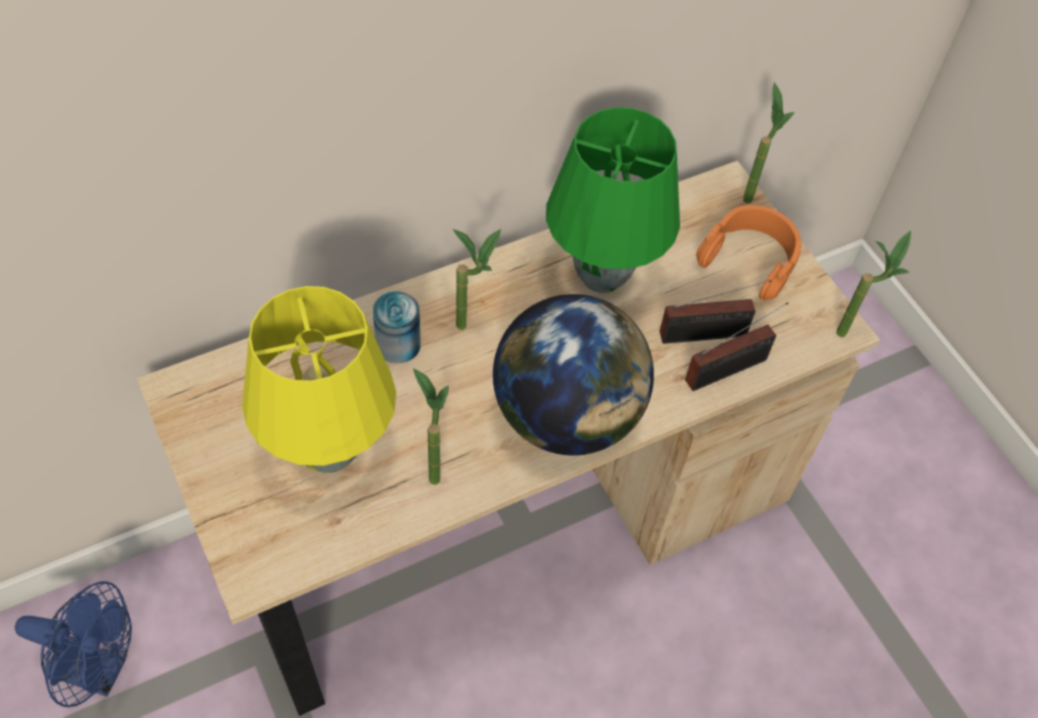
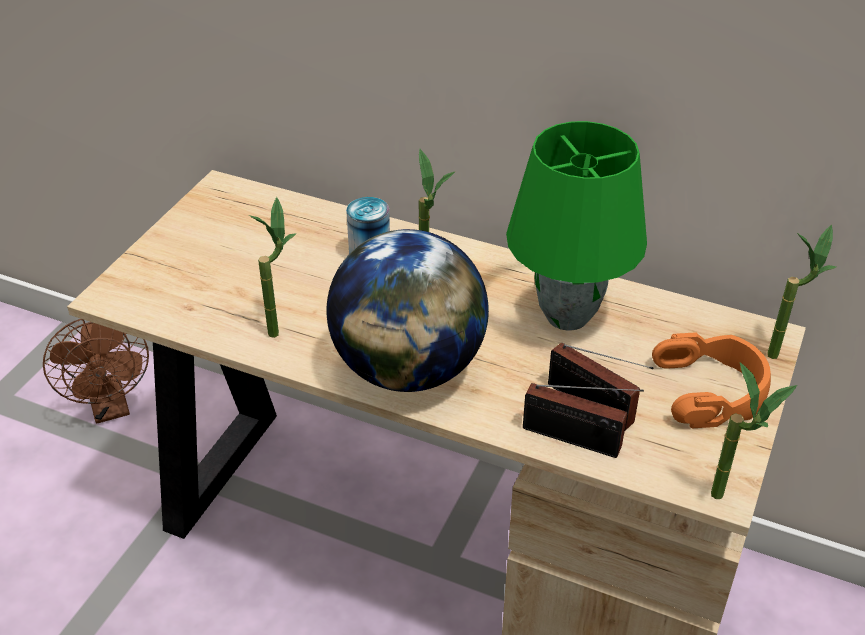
camera: 55 degrees right, 15 degrees down
blue fan [15,581,132,707] -> brown fan [43,319,149,424]
yellow table lamp [242,286,396,473] -> none

